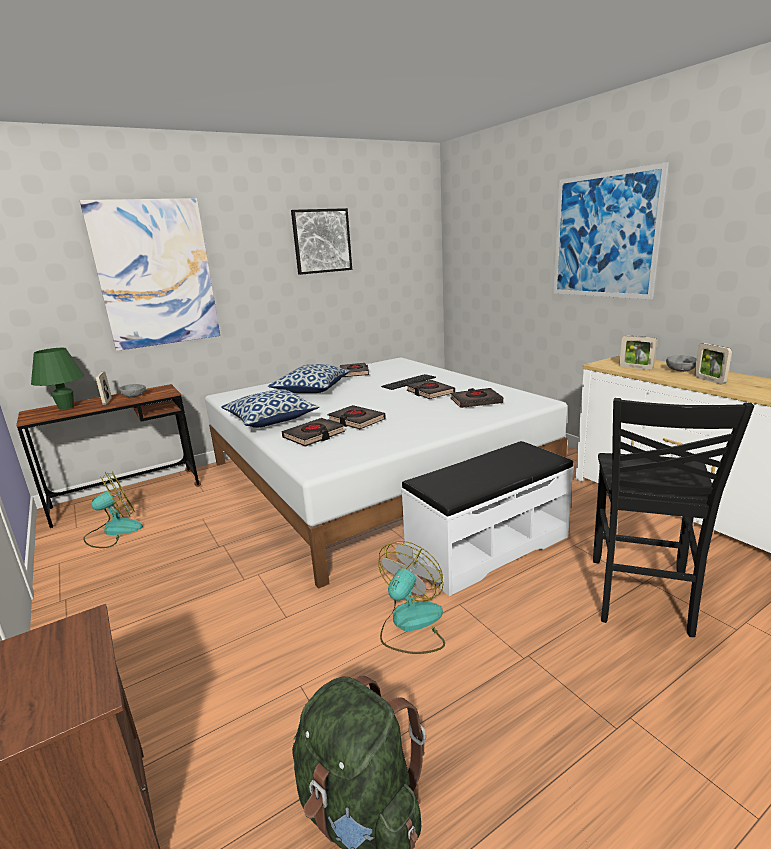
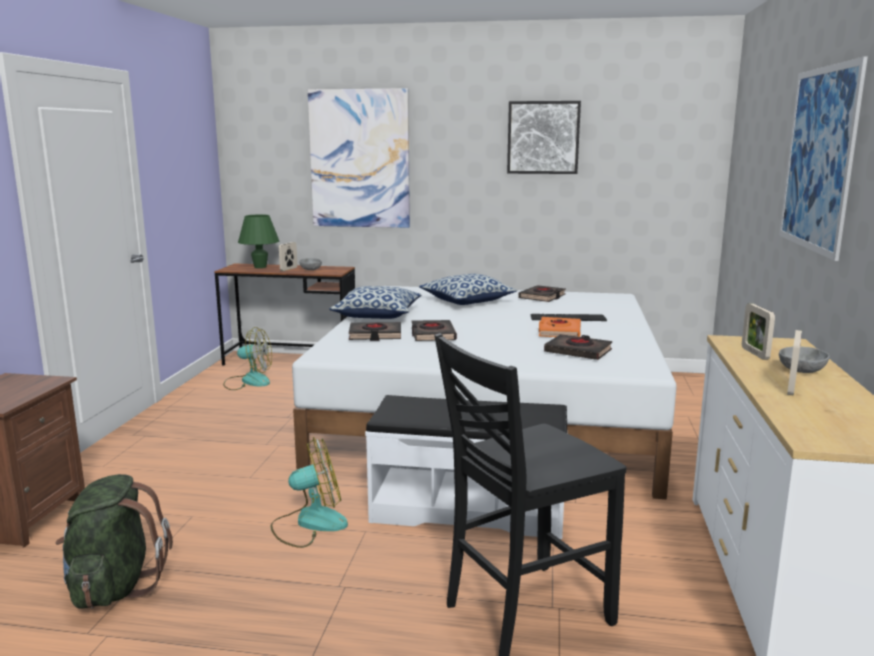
camera: 40 degrees right, 5 degrees down
black book [406,380,455,399] -> orange book [539,317,581,337]

